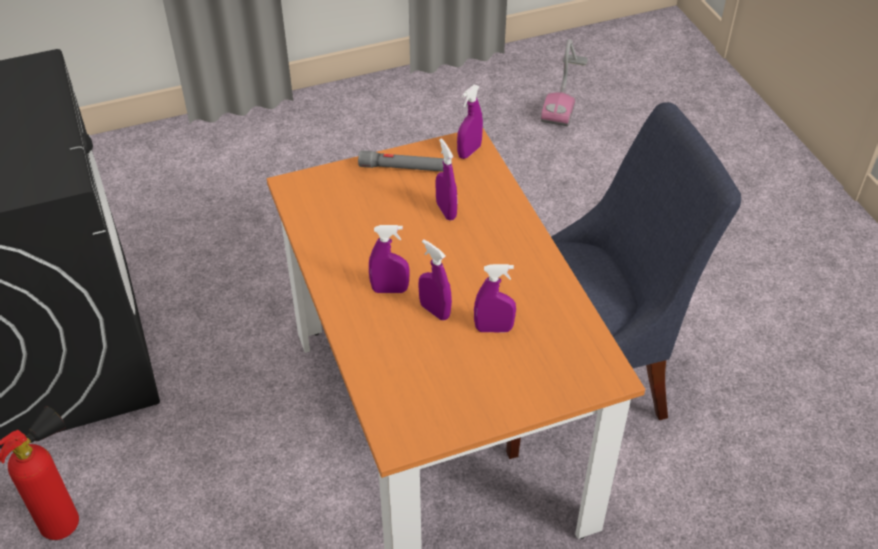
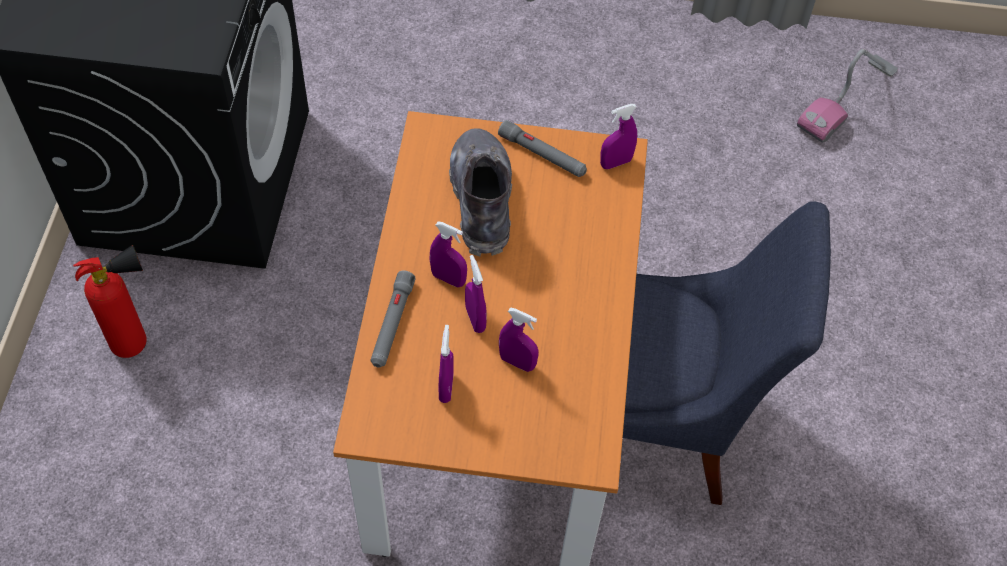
camera: 25 degrees right, 10 degrees up
purple spray bottle [436,138,457,221] -> purple spray bottle moved to [439,325,454,403]
none -> grey flashlight [370,270,416,368]
none -> grey boot [449,128,512,257]

